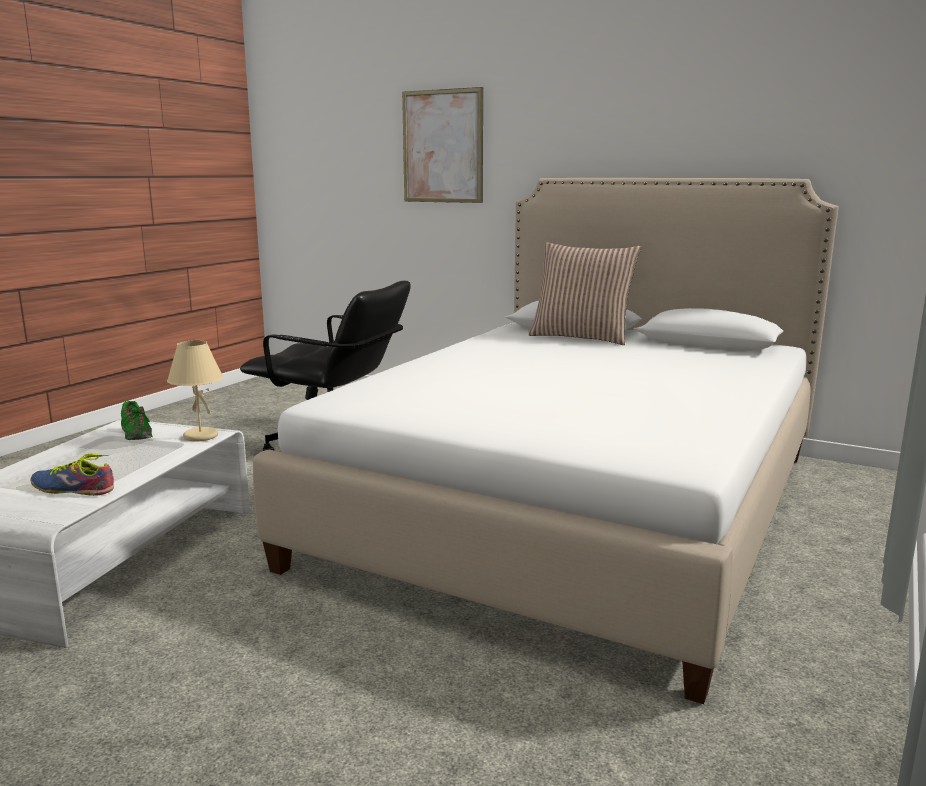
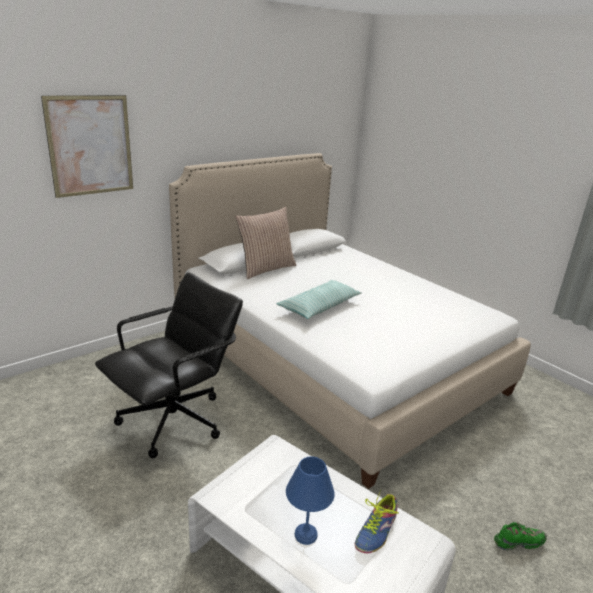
camera: 70 degrees left, 10 degrees up
green shoe [121,401,153,440] -> green shoe moved to [494,522,547,550]
beige table lamp [167,340,223,441] -> none
none -> pillow [276,280,362,319]
none -> blue table lamp [286,456,335,545]

